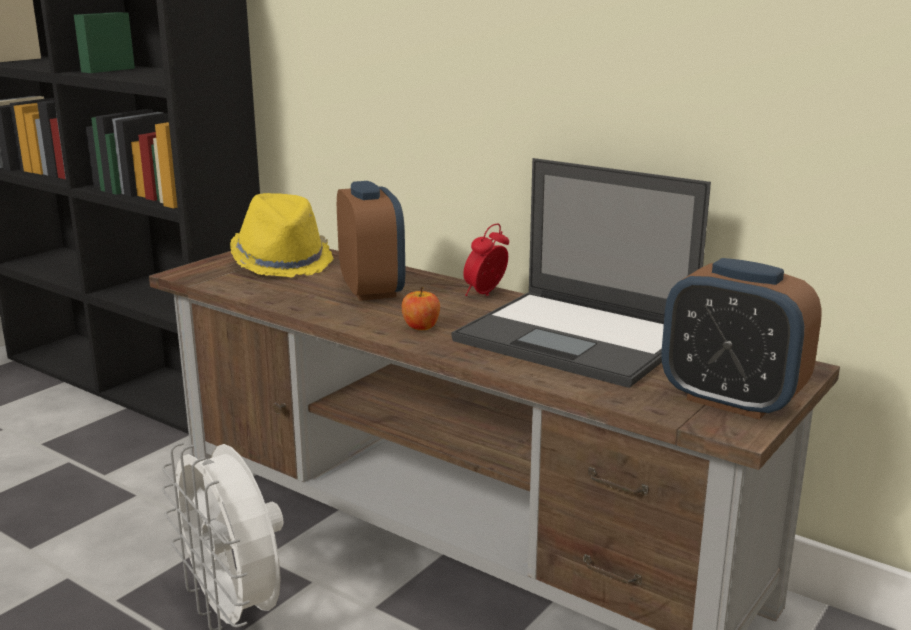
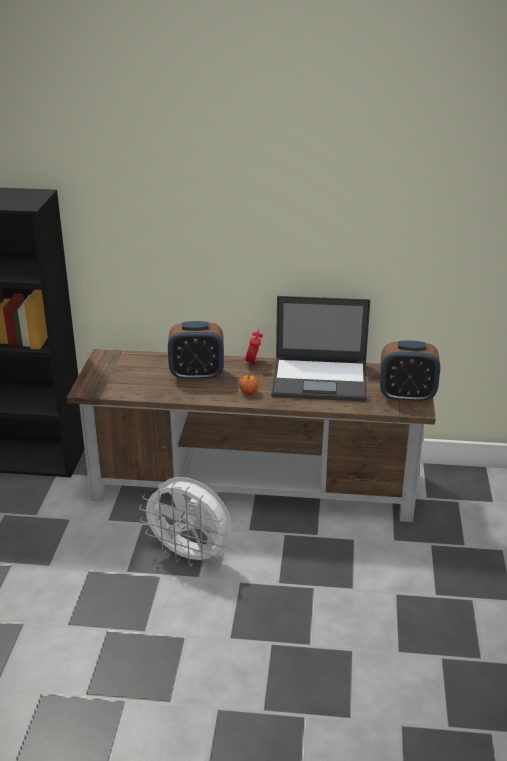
camera: 30 degrees left, 10 degrees up
yellow hat [230,193,334,278] -> none
alarm clock [337,181,405,301] -> alarm clock turned 135 degrees clockwise [168,321,224,381]

